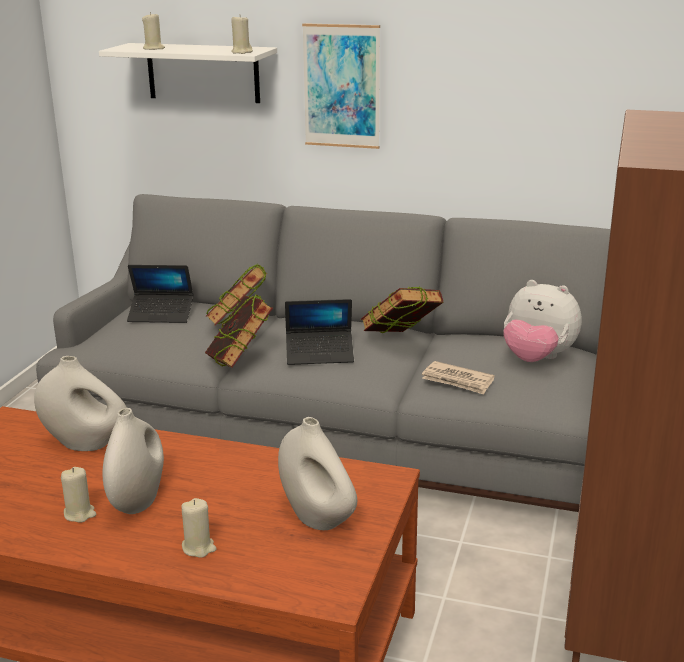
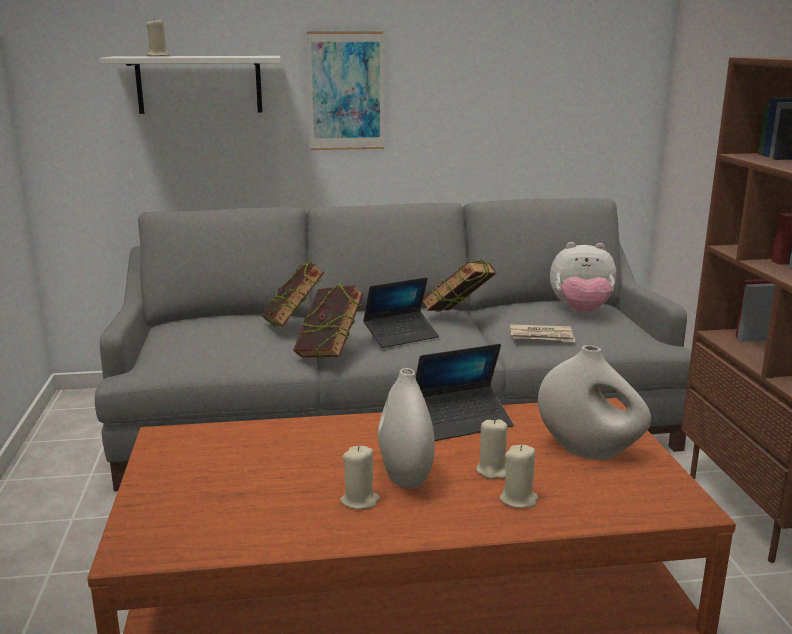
camera: 25 degrees left, 5 degrees down
white vase [34,356,127,451] -> none
laptop [127,265,193,323] -> laptop moved to [416,344,514,441]
beige candle [231,14,253,54] -> beige candle moved to [476,419,507,479]

